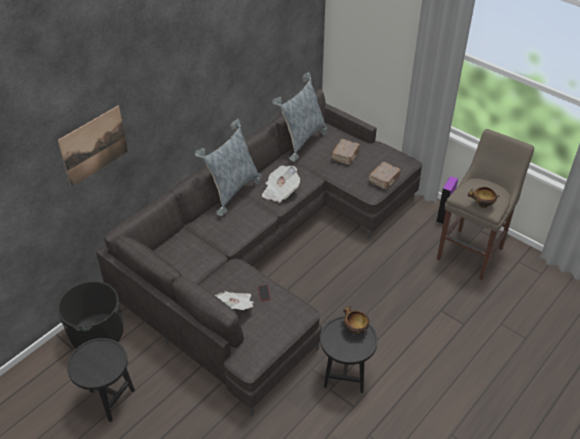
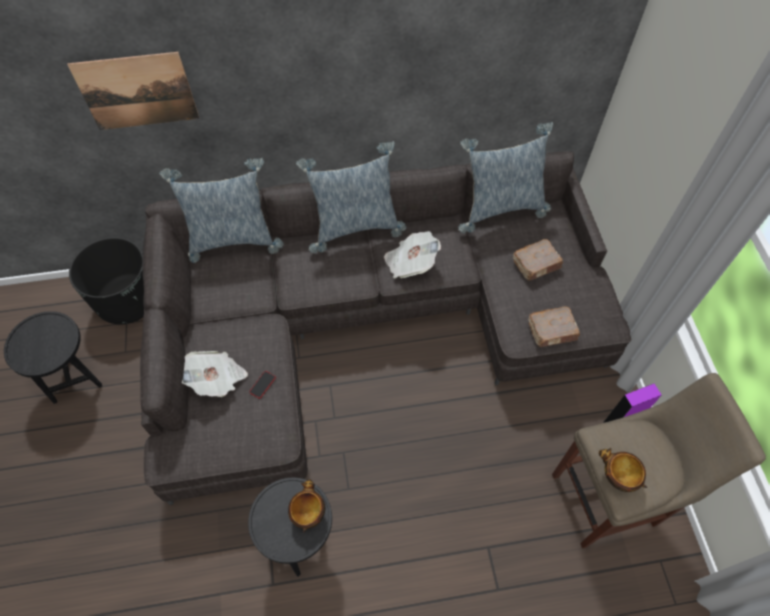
camera: 40 degrees right, 15 degrees up
none -> pillow [160,158,284,263]

